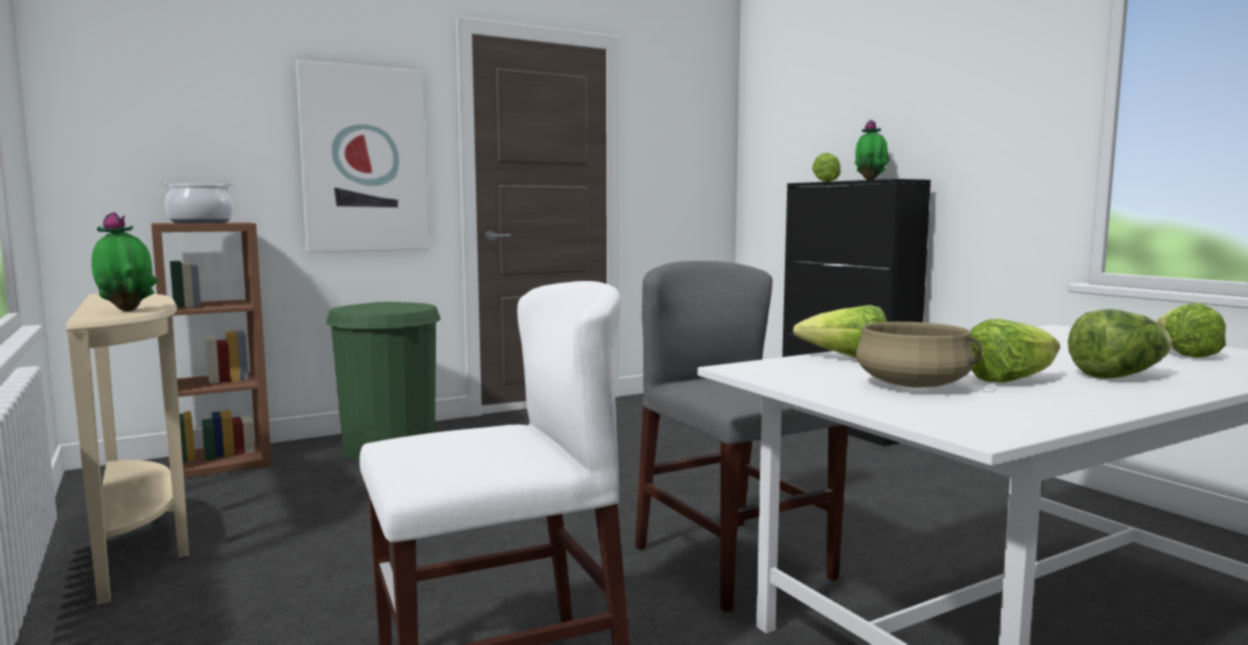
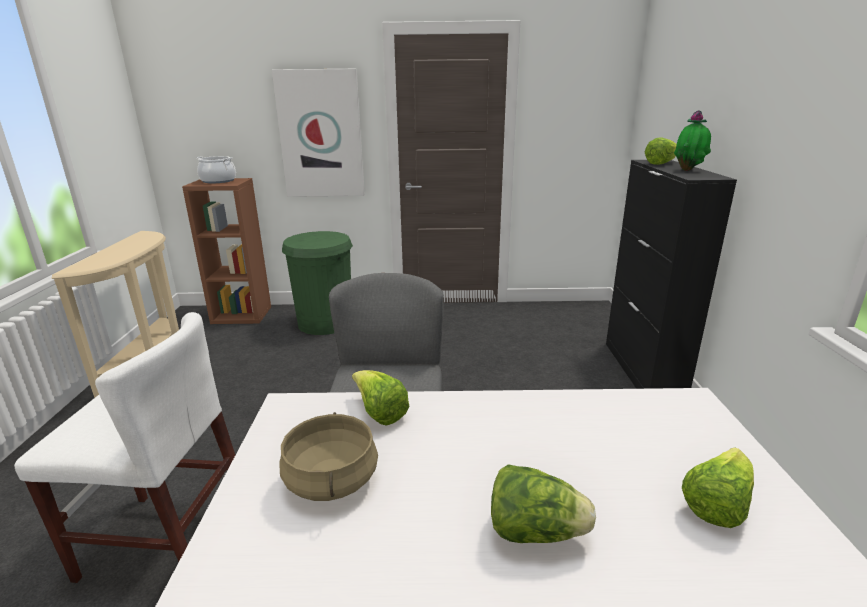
camera: 30 degrees right, 15 degrees up
potted plant [92,212,158,311] -> none
lettuce [971,319,1060,383] -> none

